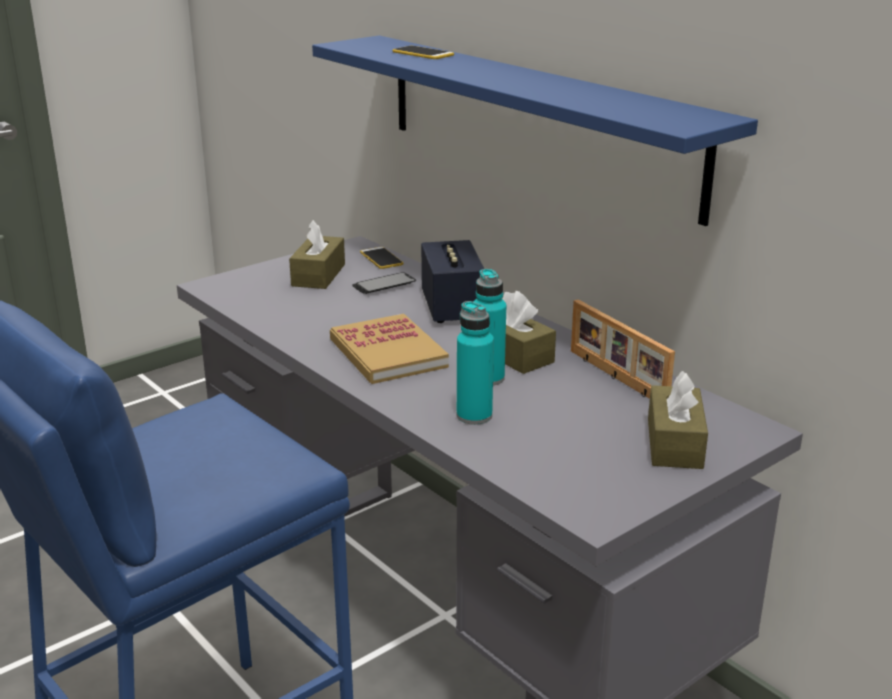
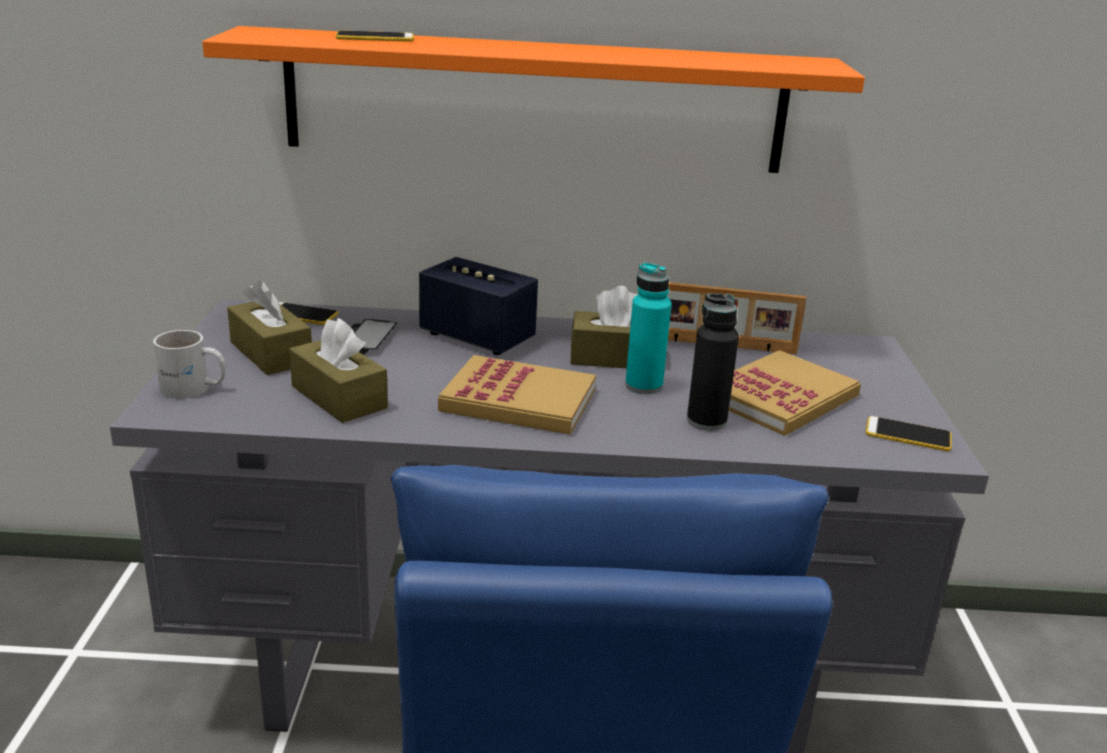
camera: 50 degrees left, 0 degrees up
blue shelf [312,35,758,226] -> orange shelf [202,26,865,173]
turquoise bottle [457,301,494,425] -> black bottle [687,293,739,431]
brown tissue box [648,371,708,469] -> brown tissue box moved to [289,318,388,423]
none -> white mug [153,330,226,399]
none -> book [729,350,861,436]
none -> phone [866,416,952,451]

